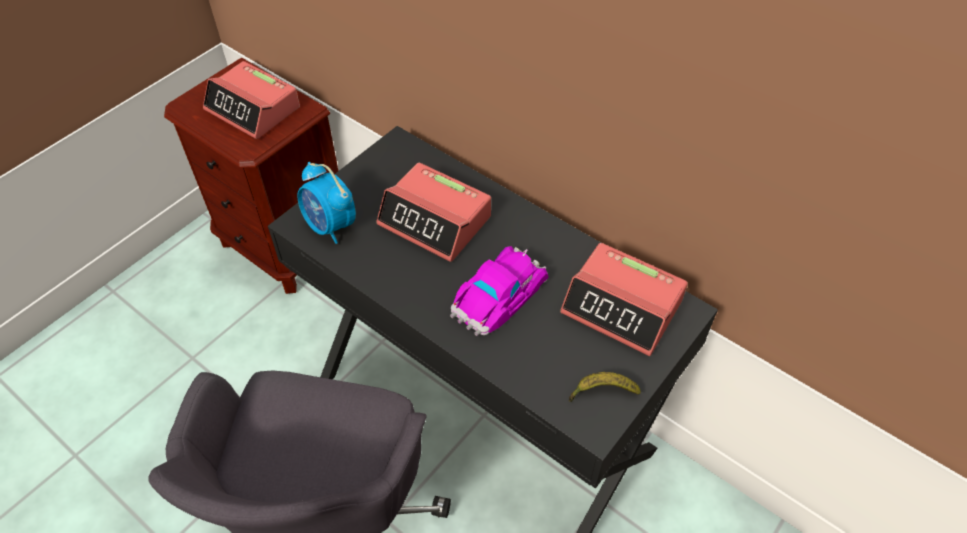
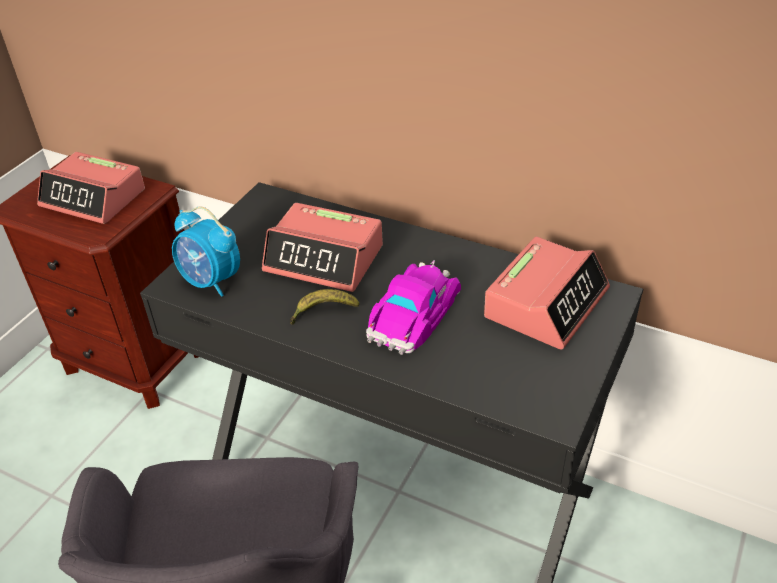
camera: 10 degrees left, 10 degrees down
alarm clock [560,243,688,356] -> alarm clock turned 75 degrees counterclockwise [484,237,610,349]
banana [569,372,641,402] -> banana moved to [290,289,359,325]

